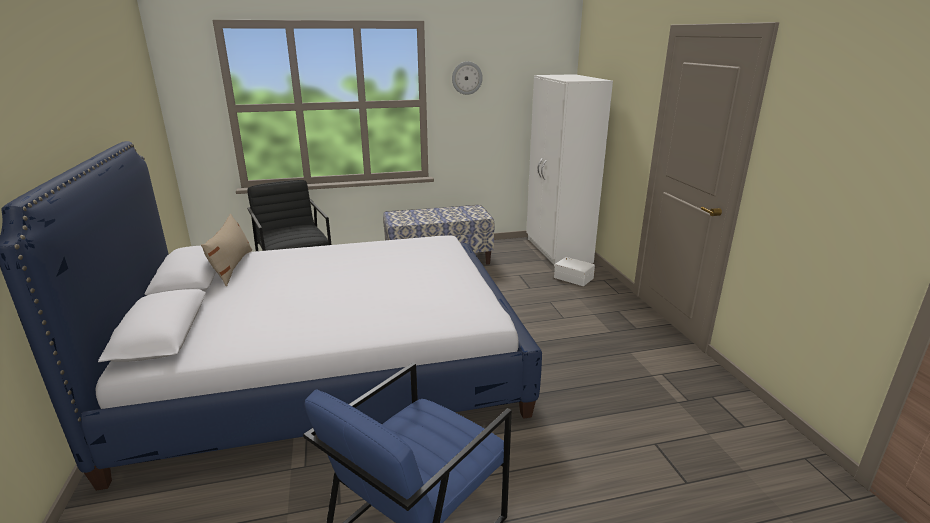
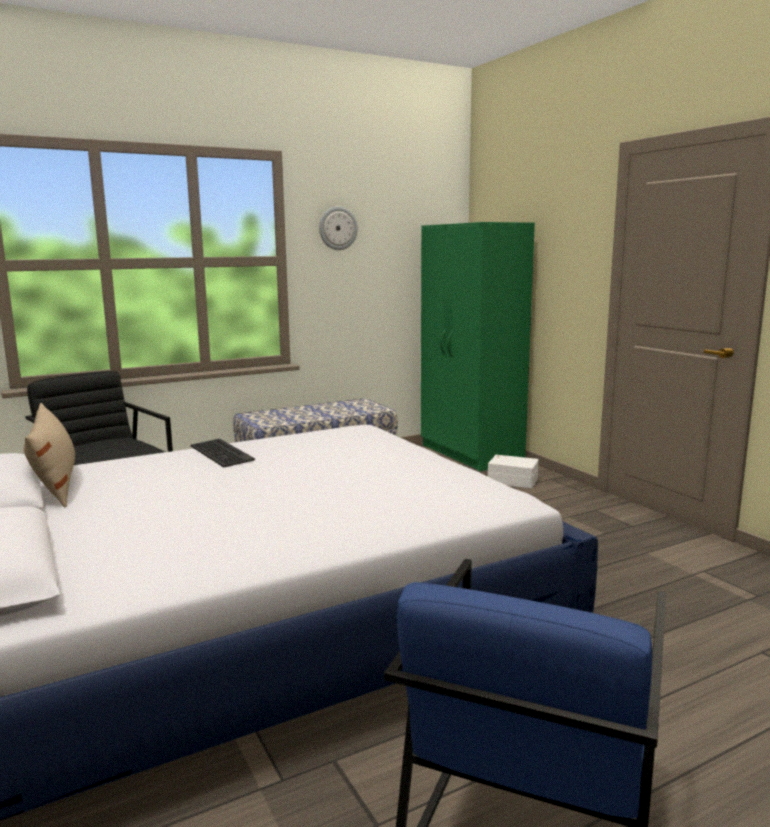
camera: 15 degrees left, 10 degrees down
white wardrobe [526,74,613,267] -> green wardrobe [421,222,535,471]
none -> keyboard [191,439,255,468]

